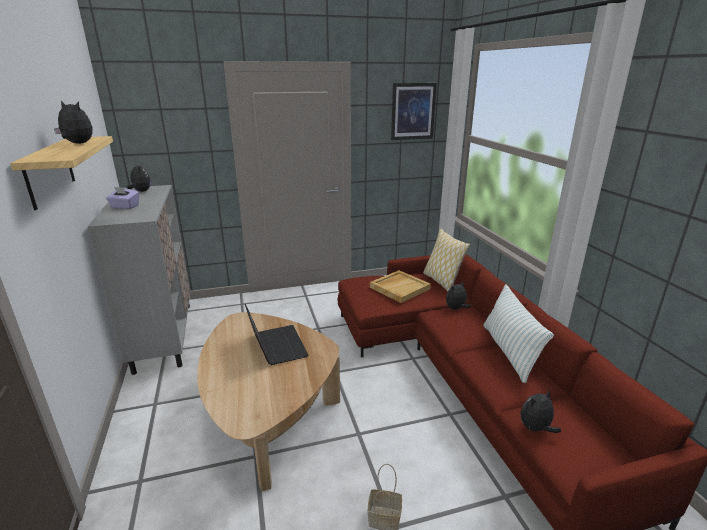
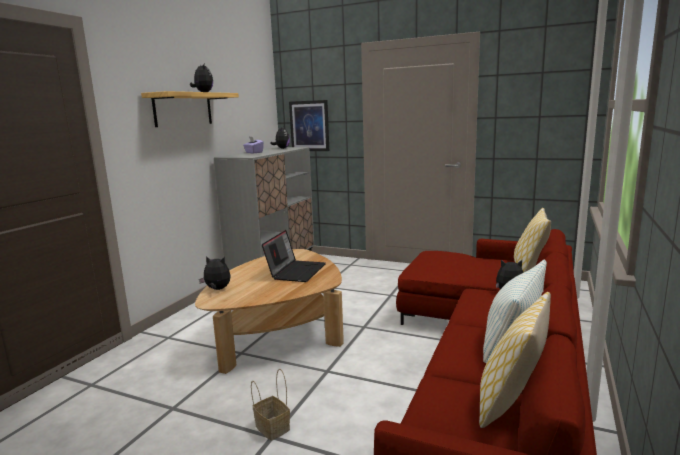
camera: 40 degrees right, 10 degrees down
beige tray [370,270,431,303] -> none
picture [391,83,437,140] -> picture moved to [289,100,329,151]
plush toy [521,390,561,433] -> plush toy moved to [199,256,231,290]
none -> pillow [479,292,551,428]

